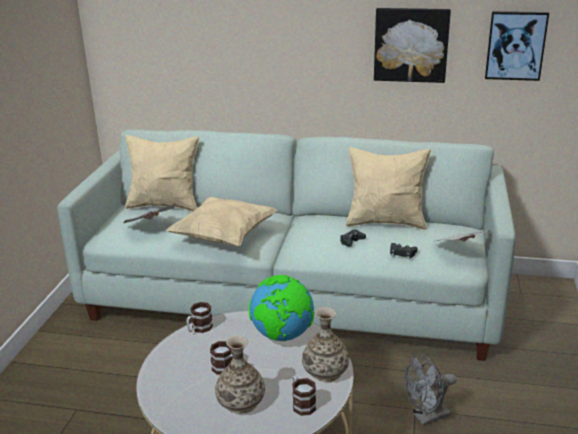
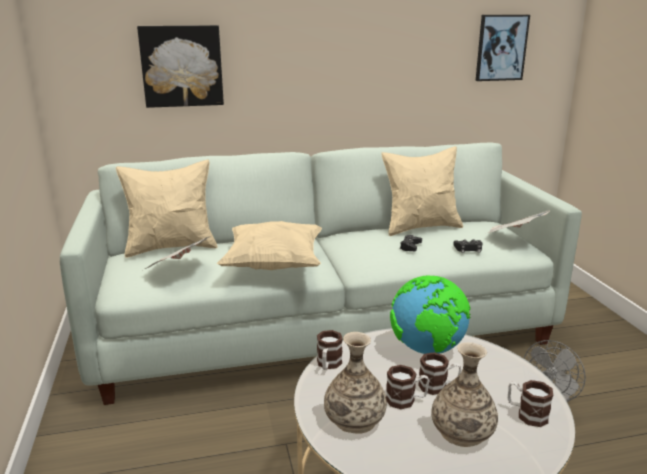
camera: 25 degrees left, 5 degrees down
vase [302,307,349,382] -> vase moved to [324,332,387,434]
picture [374,8,451,83] -> picture moved to [137,25,224,108]
none -> mug [418,352,462,395]

